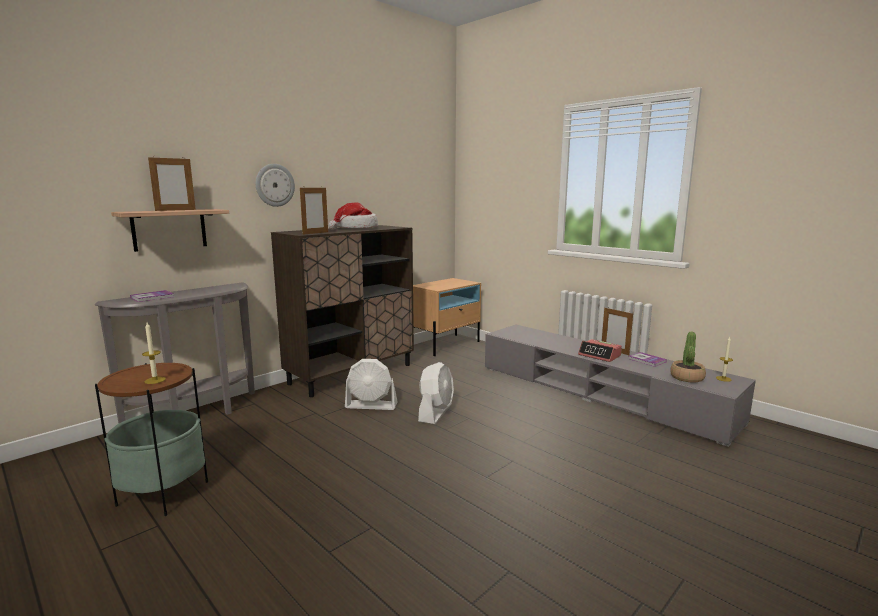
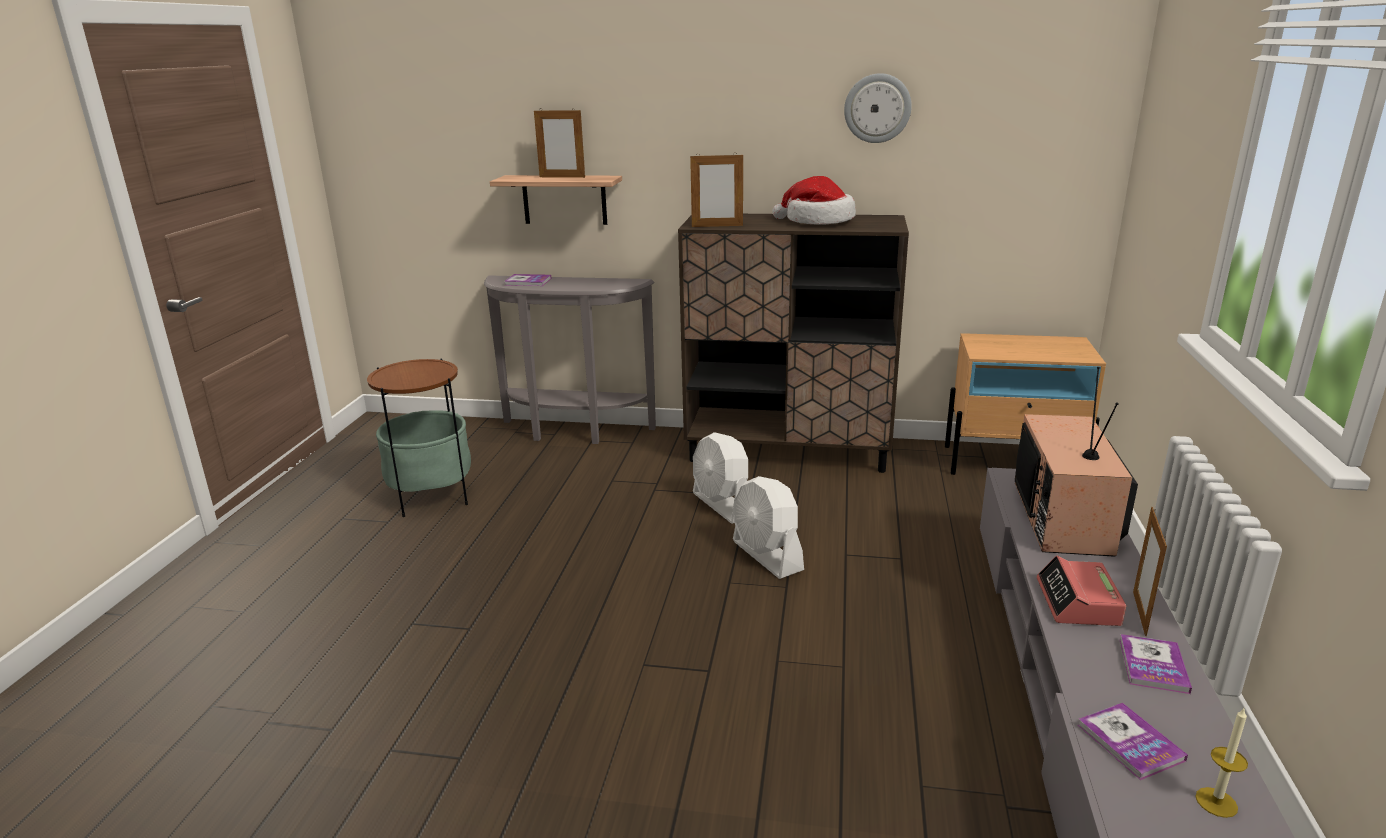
camera: 55 degrees right, 10 degrees up
candle [142,322,166,384] -> none
wall clock [256,164,295,207] -> wall clock moved to [844,73,912,143]
white fan [418,362,454,424] -> white fan turned 75 degrees clockwise [733,476,804,579]
potted plant [670,332,706,383] -> book [1078,703,1188,780]
none -> television [1015,367,1138,557]

